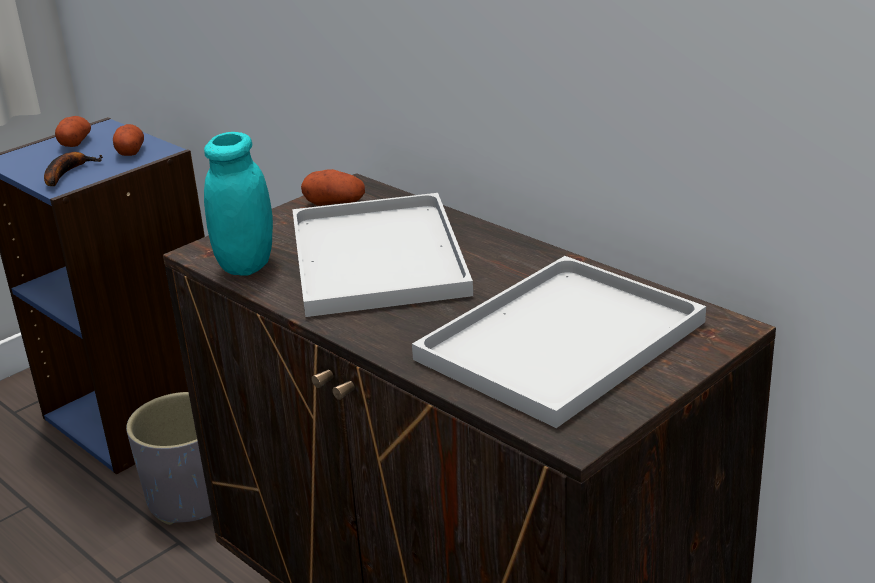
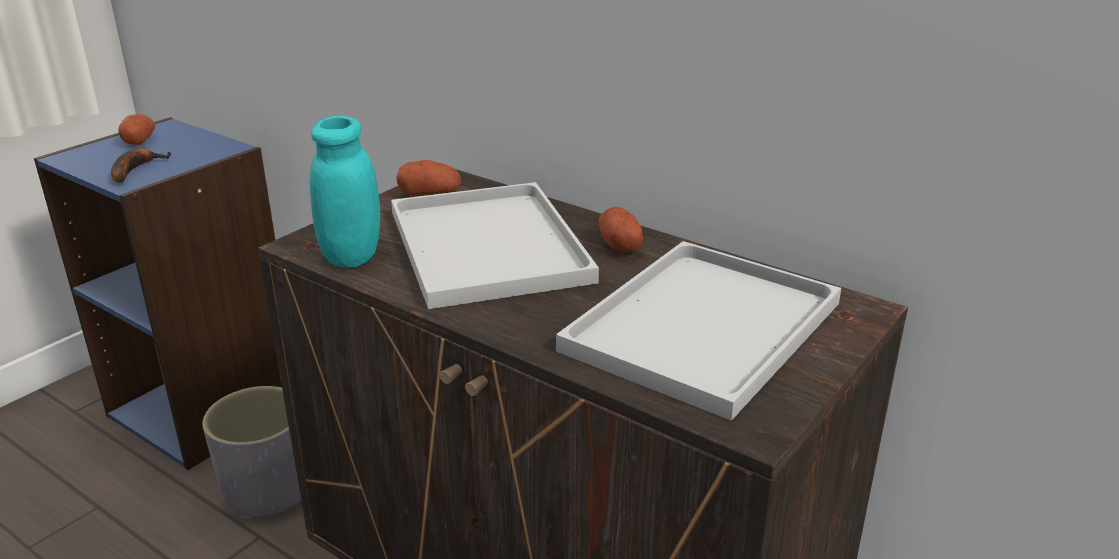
camera: 10 degrees left, 0 degrees up
potato [113,124,144,156] -> potato moved to [599,207,643,252]

